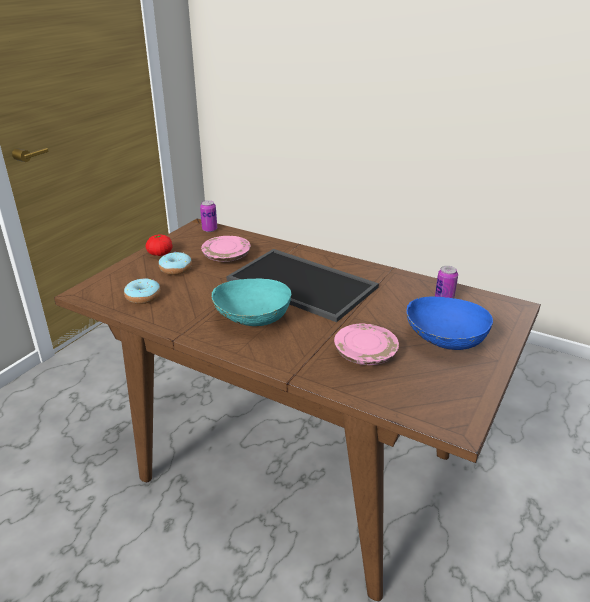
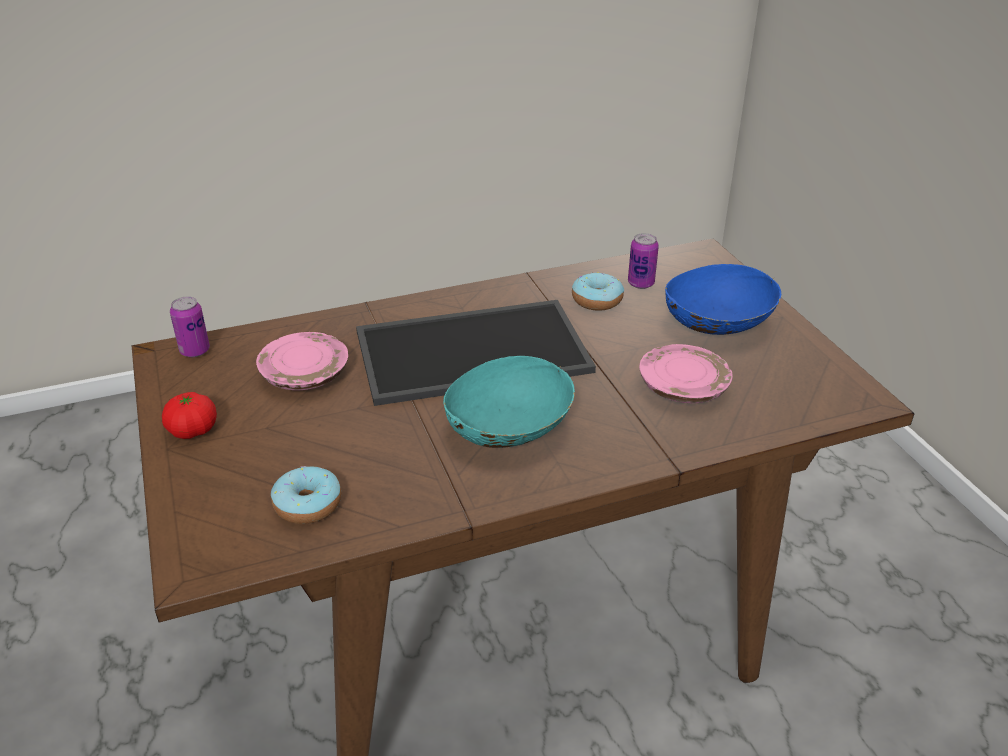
camera: 50 degrees left, 5 degrees up
donut [159,252,192,275] -> donut moved to [572,272,624,311]

